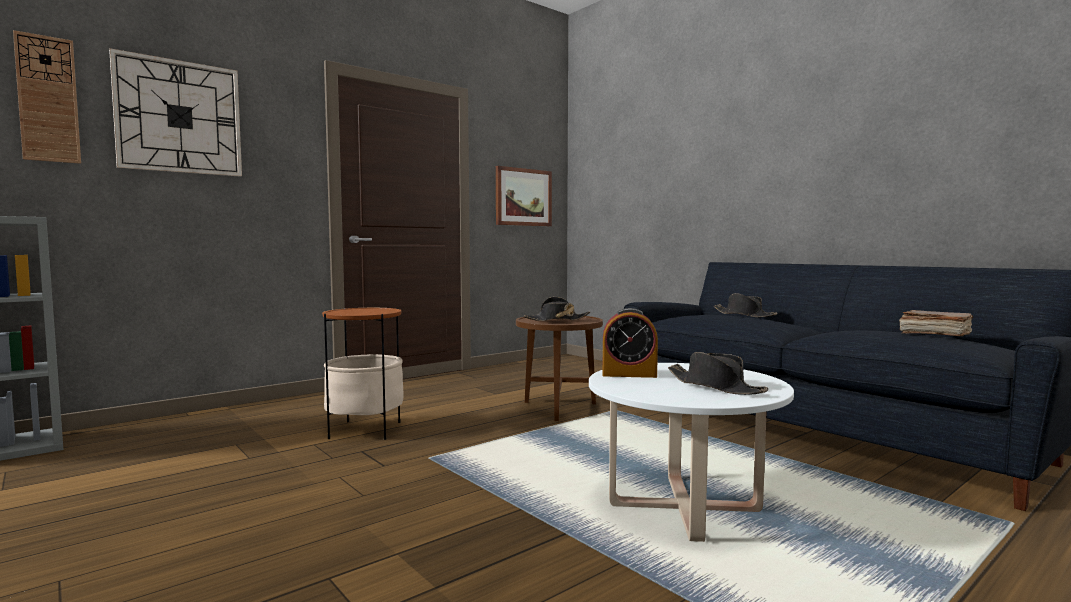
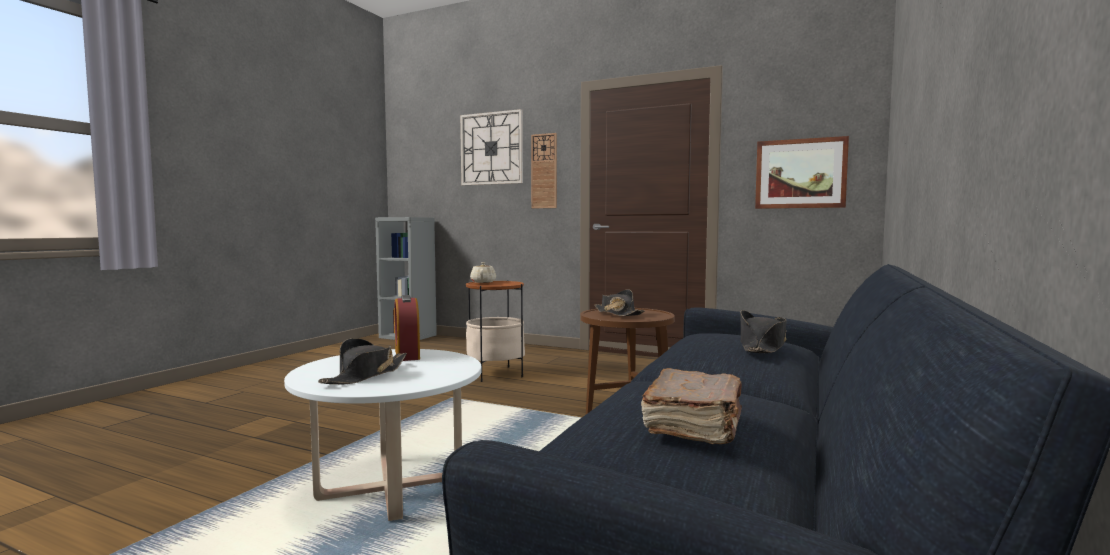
camera: 65 degrees right, 0 degrees up
wall clock [13,30,81,164] -> wall clock moved to [531,133,557,208]
none -> beige teapot [470,262,496,283]

